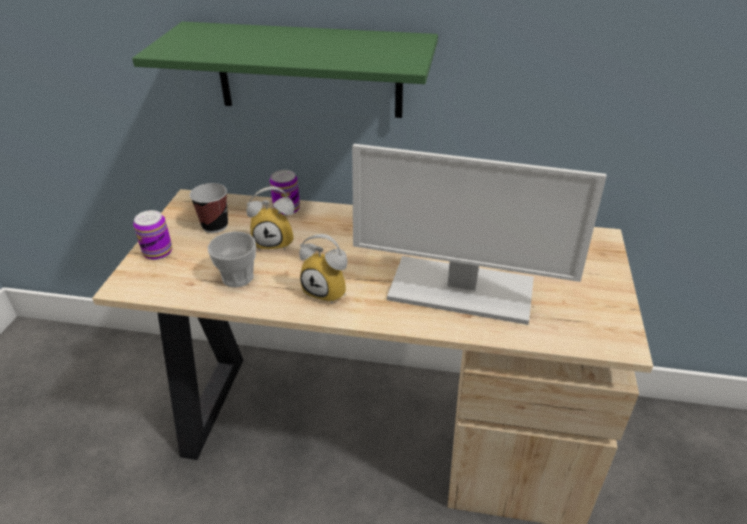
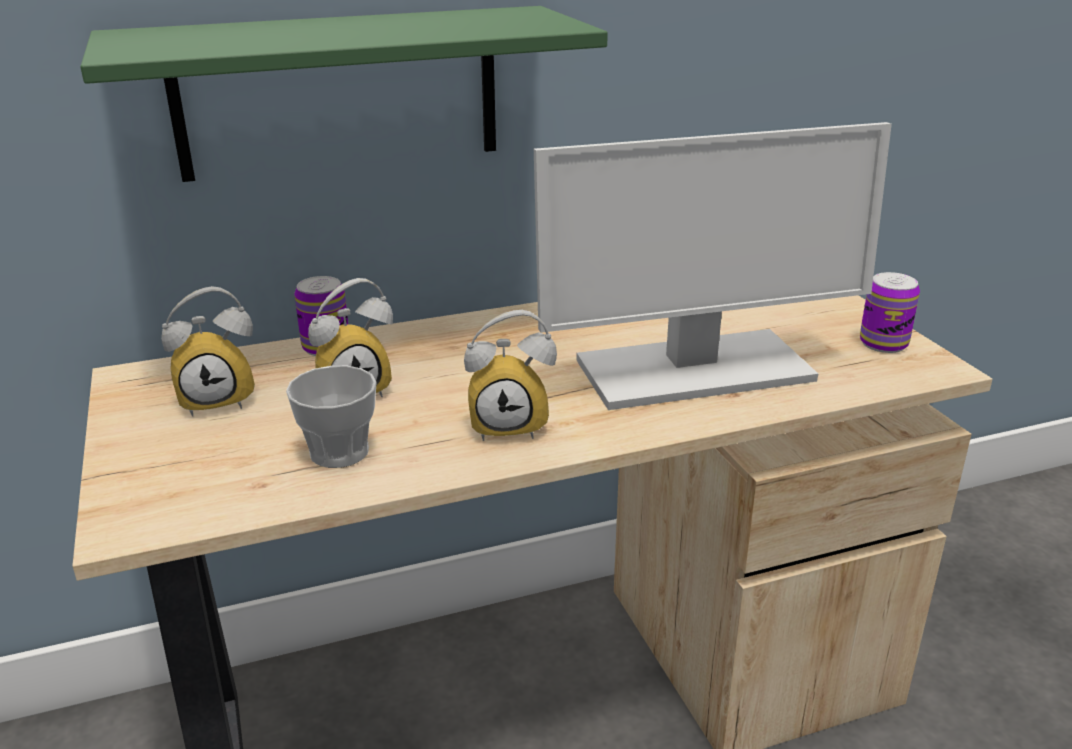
camera: 30 degrees left, 10 degrees down
can [133,210,172,260] -> can moved to [860,272,920,353]
cup [190,183,228,233] -> alarm clock [161,286,255,417]

